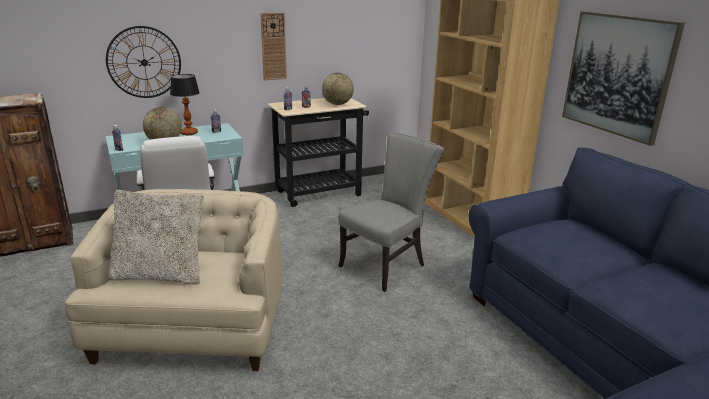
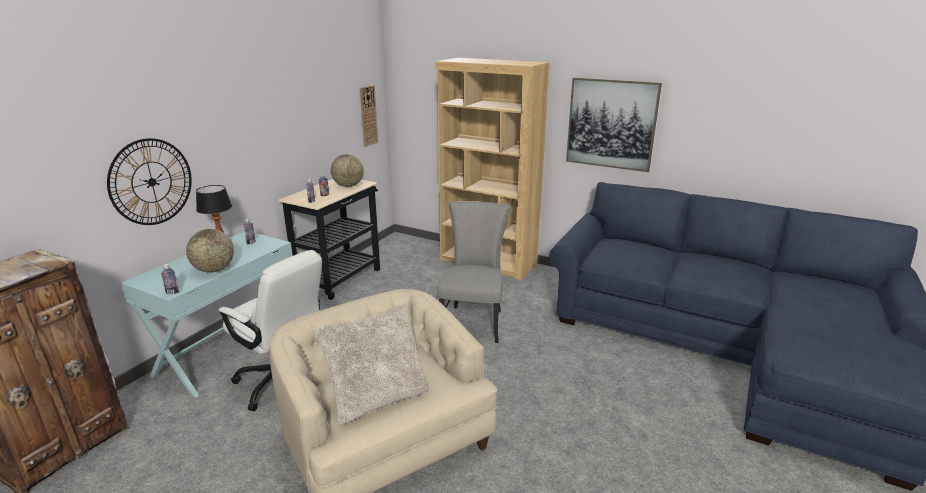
camera: 35 degrees left, 0 degrees up
wall clock [260,13,287,80] -> wall clock moved to [360,85,378,147]

